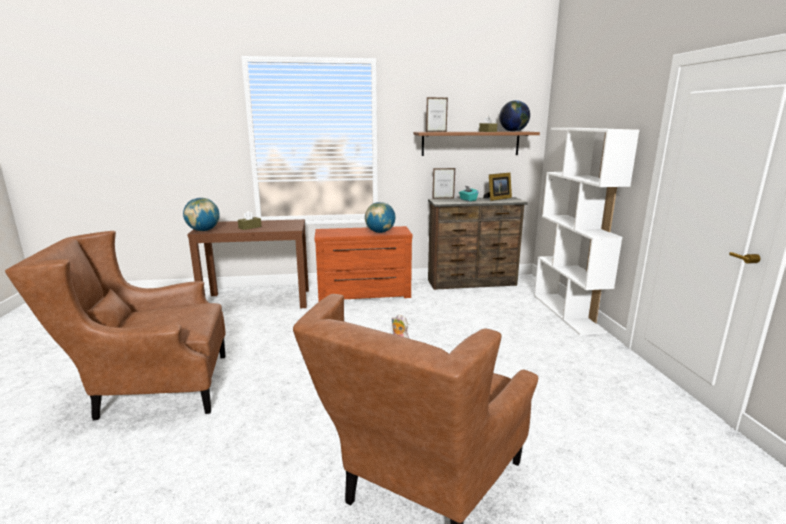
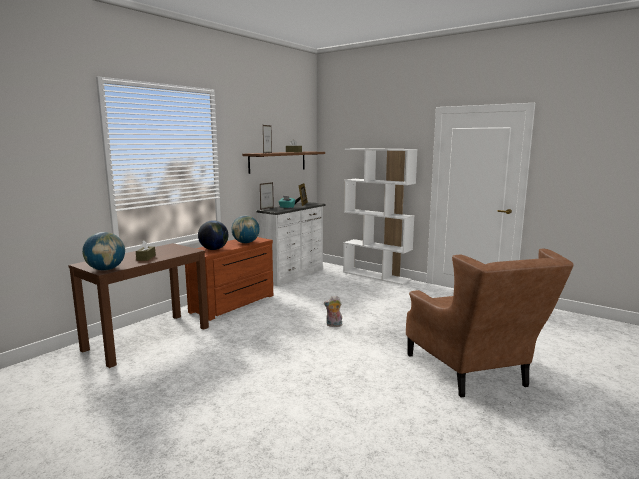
camera: 45 degrees left, 5 degrees down
brown armchair [5,231,226,420] -> none
brown dresser [428,197,528,290] -> white dresser [256,202,326,286]
globe [499,100,530,132] -> globe moved to [198,220,228,250]

